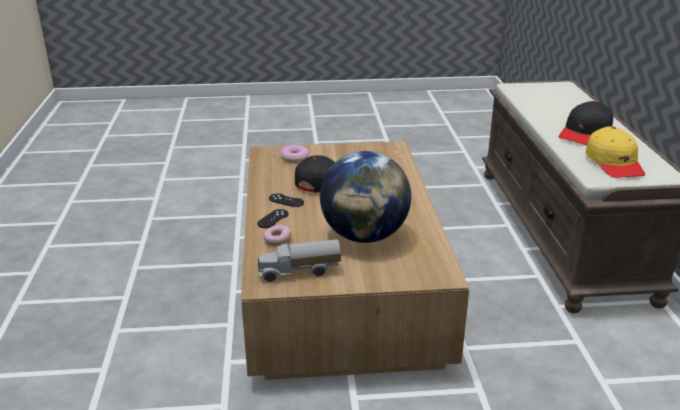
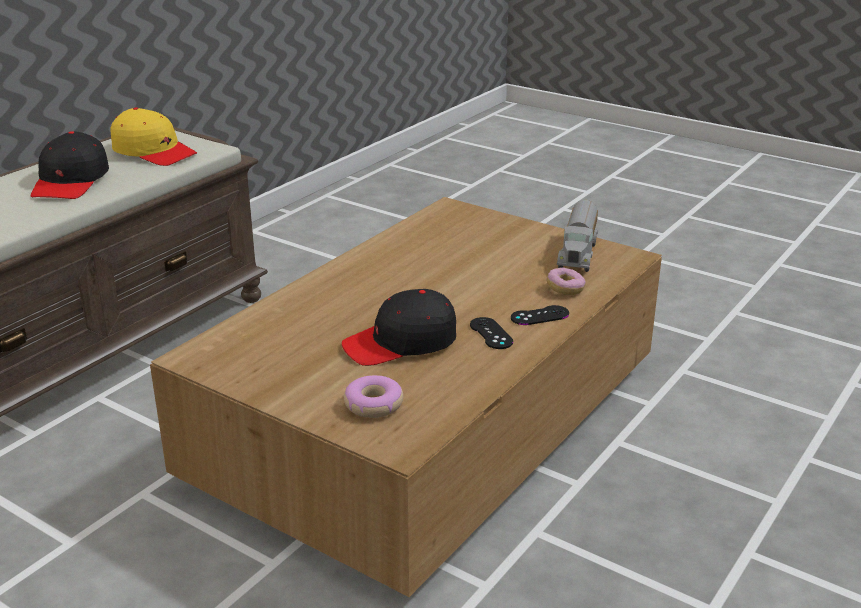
camera: 140 degrees left, 0 degrees up
toy truck [257,239,341,282] -> toy truck turned 75 degrees clockwise [557,200,598,272]
globe [320,151,411,243] -> none
black cap [559,101,613,145] -> black cap turned 105 degrees clockwise [31,131,109,199]
yellow cap [585,126,645,178] -> yellow cap turned 90 degrees clockwise [110,107,197,166]

